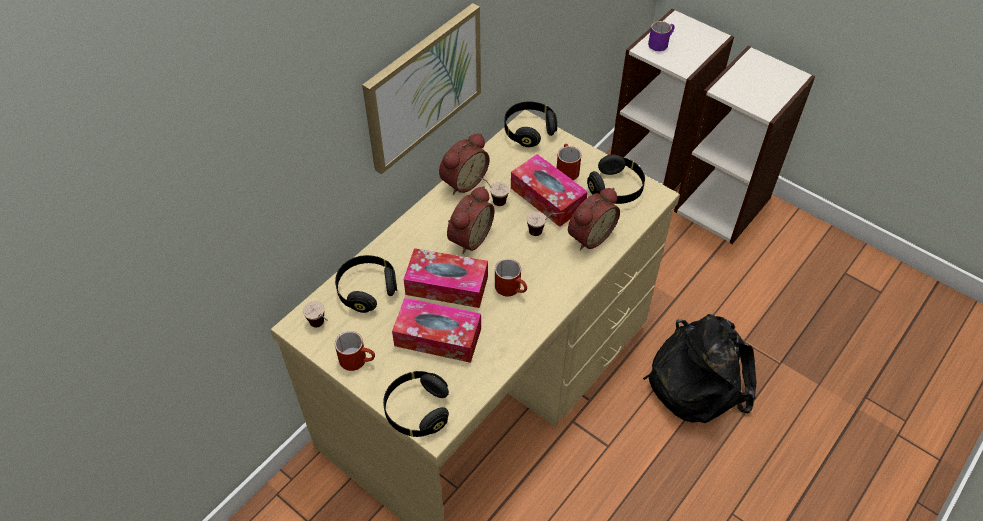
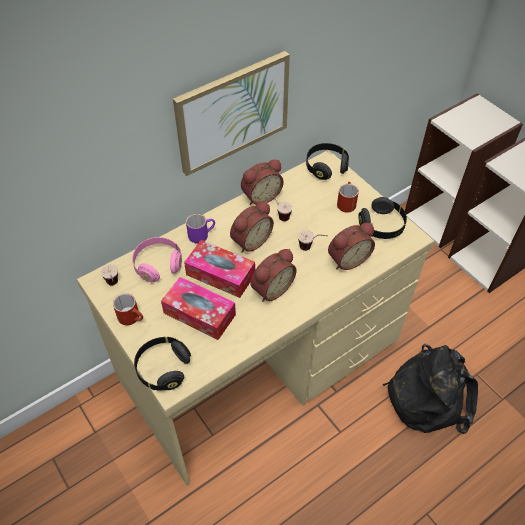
camera: 15 degrees right, 0 degrees up
black headphones [335,255,397,313] -> pink headphones [132,237,182,282]
red mug [495,259,527,296] -> alarm clock [250,249,297,302]
tissue box [511,154,588,227] -> none
purple mug [648,21,675,51] -> purple mug moved to [186,214,215,243]

